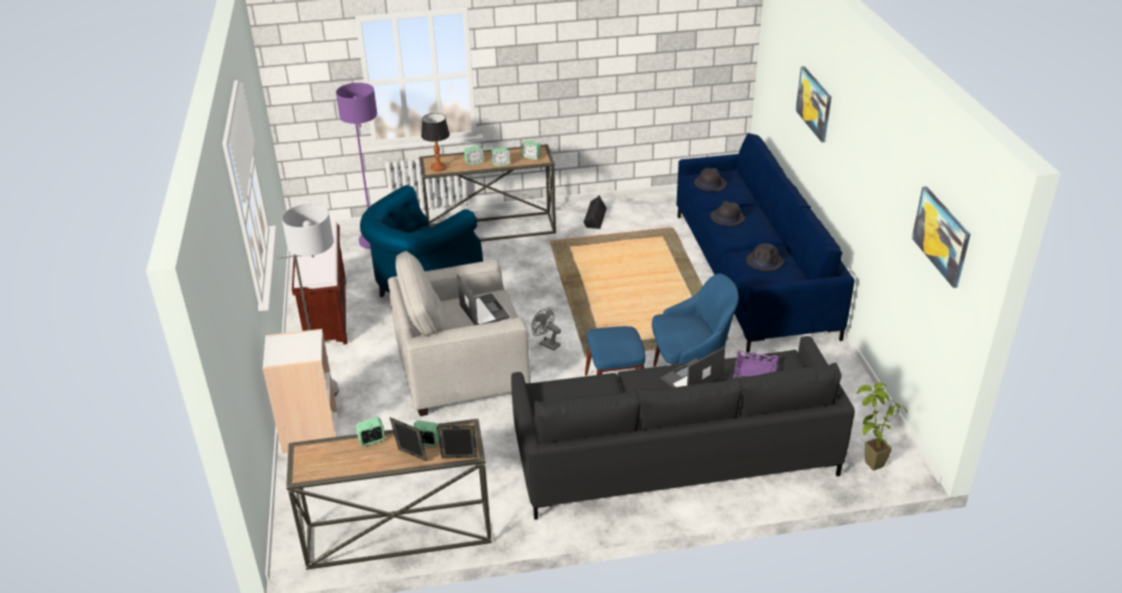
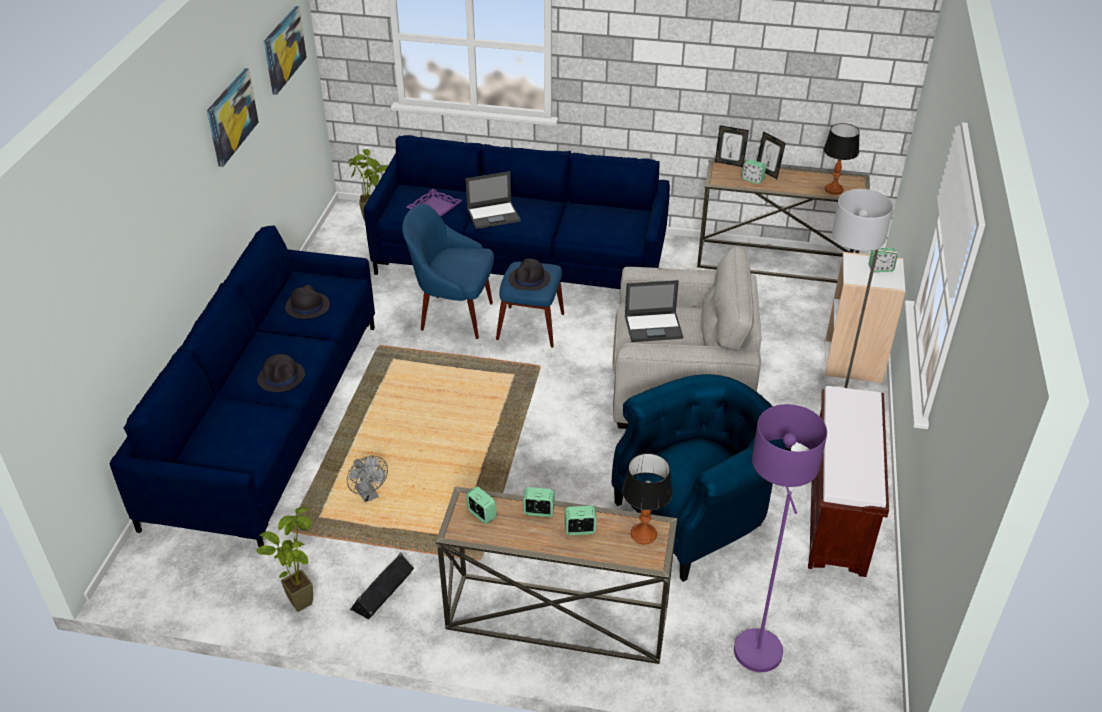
camera: 160 degrees left, 5 degrees up
alarm clock [356,417,385,446] -> alarm clock moved to [869,248,897,272]
laptop [457,275,510,325] -> laptop turned 90 degrees counterclockwise [625,280,683,342]
black sofa [511,336,855,520] -> blue sofa [364,135,670,289]
grey fan [531,307,561,351] -> grey fan moved to [347,456,388,503]
black hat [694,168,727,191] -> black hat moved to [508,258,551,290]
picture [796,66,832,142] -> picture moved to [207,68,259,167]
none -> potted plant [256,507,313,612]
none -> table lamp [823,123,860,195]

